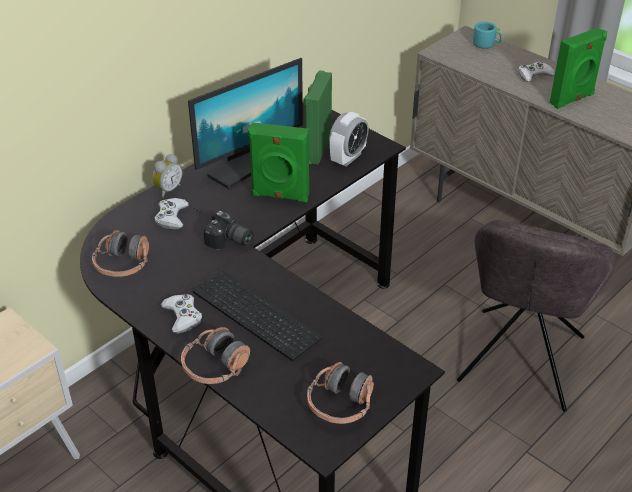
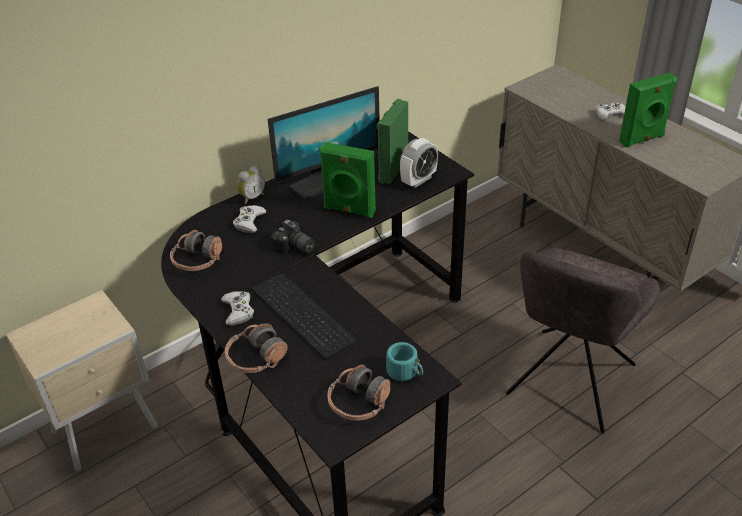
camera: 10 degrees right, 0 degrees up
turquoise mug [473,22,502,49] -> turquoise mug moved to [386,342,423,381]

